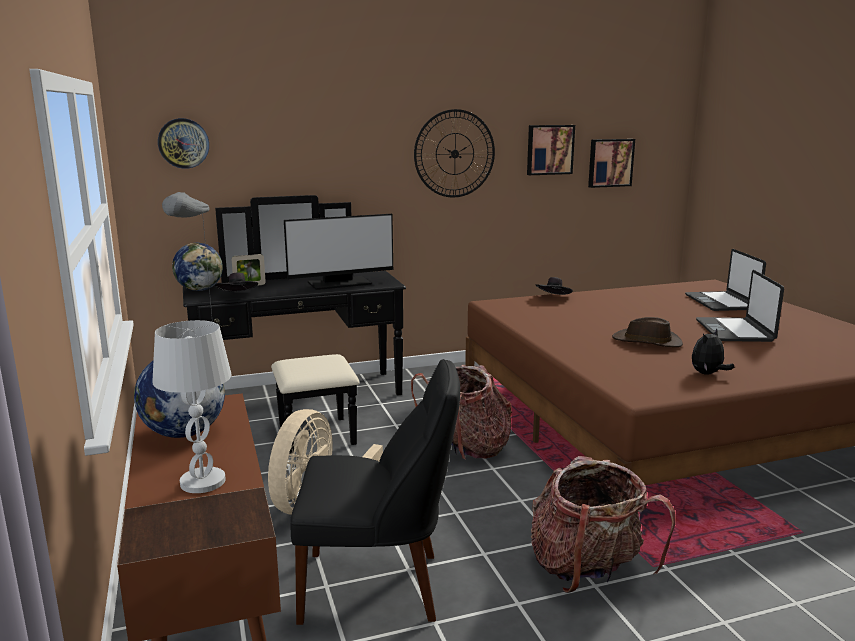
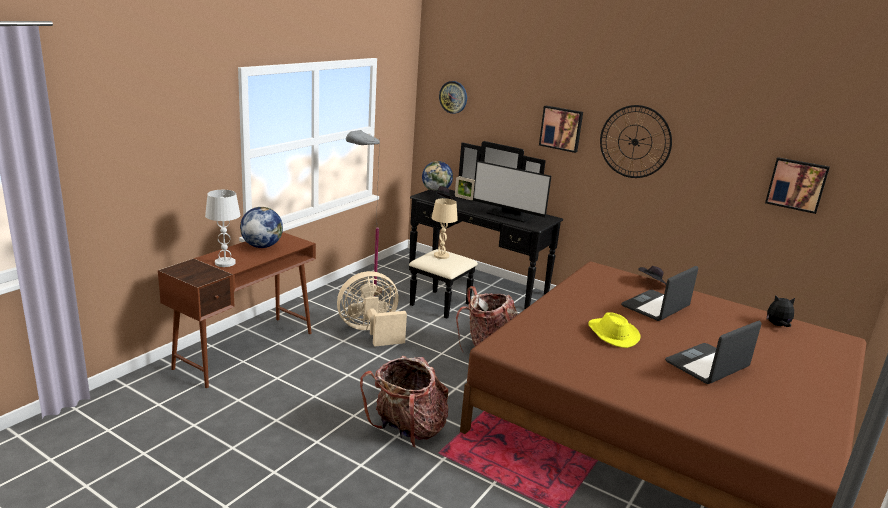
camera: 50 degrees right, 5 degrees up
black chair [290,359,460,625] -> none
picture [527,125,575,175] -> picture moved to [539,106,583,153]
brown hat [612,317,683,347] -> yellow hat [588,313,641,348]
laptop [685,249,766,311] -> laptop moved to [621,266,698,321]
plush toy [692,329,735,375] -> plush toy moved to [767,295,795,327]
none -> beige table lamp [432,198,458,259]

